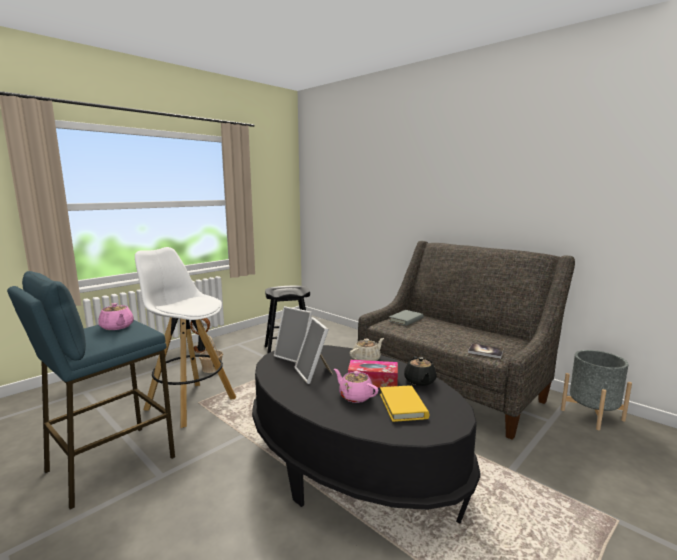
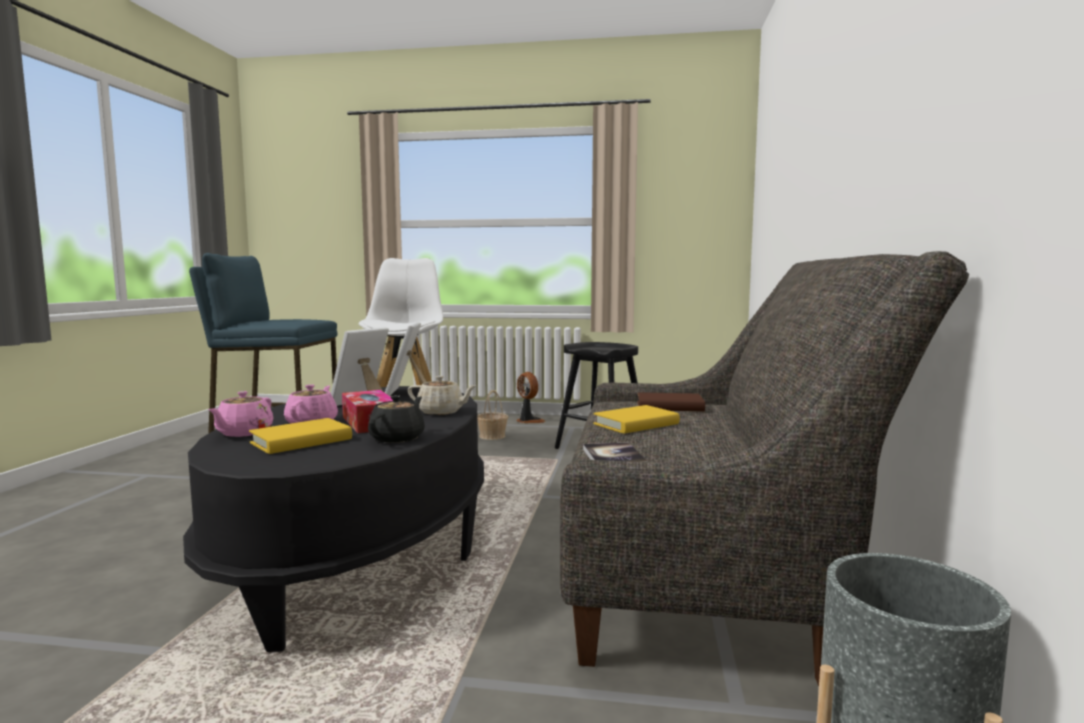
camera: 55 degrees right, 5 degrees down
pink teapot [99,303,134,330] -> pink teapot moved to [208,391,273,437]
grey book [389,310,424,326] -> brown book [637,392,705,412]
black teapot [404,356,437,386] -> black teapot turned 150 degrees clockwise [368,395,425,443]
none -> yellow book [593,405,680,434]

